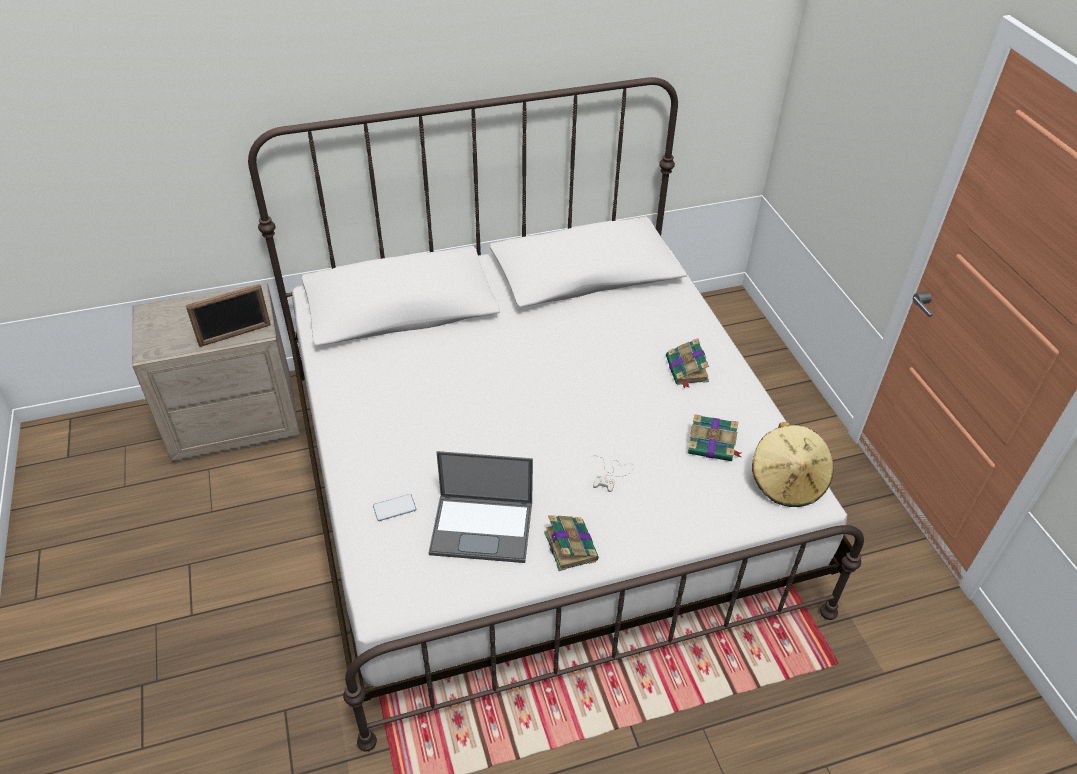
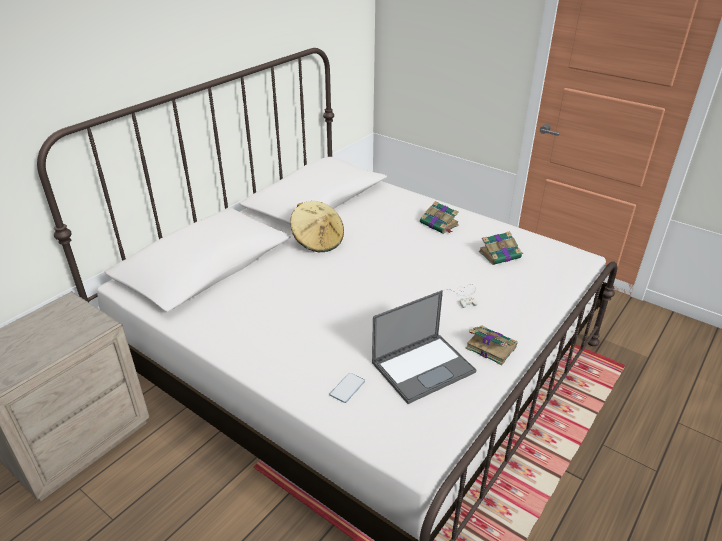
camera: 35 degrees left, 10 degrees down
picture frame [186,284,271,347] -> none
beige hat [752,422,834,507] -> beige hat moved to [290,201,344,253]

